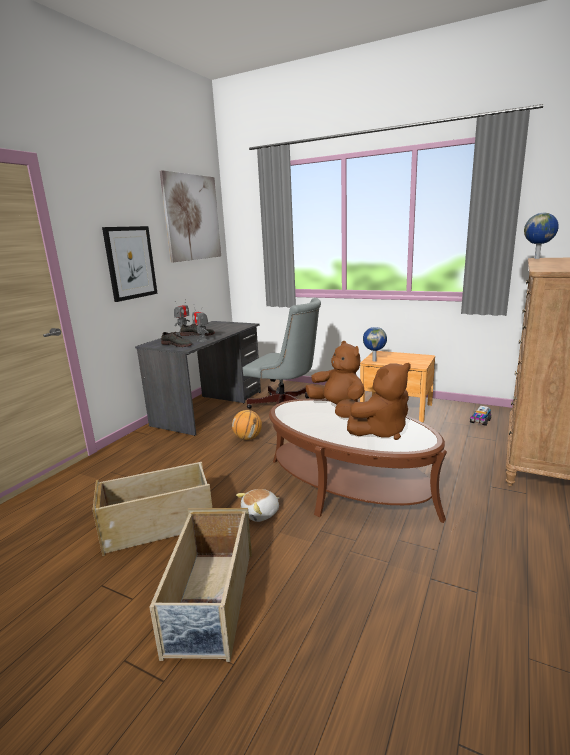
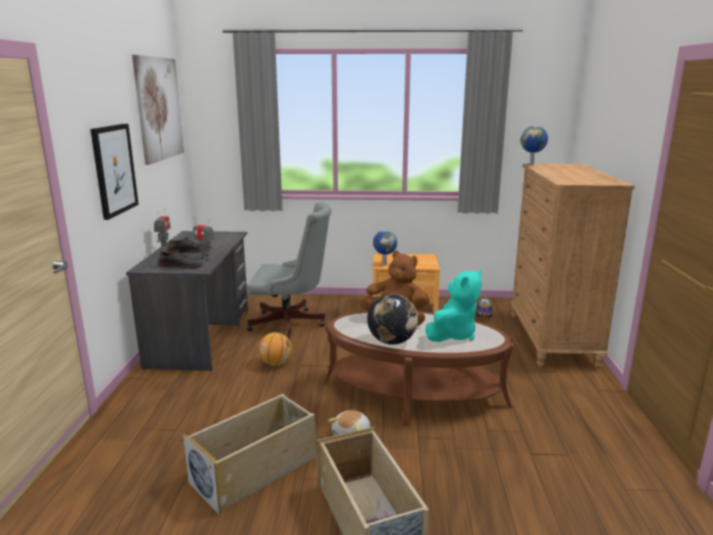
camera: 25 degrees left, 0 degrees up
brown plush toy [347,363,410,440] -> turquoise plush toy [426,270,482,342]
none -> globe [367,294,418,345]

